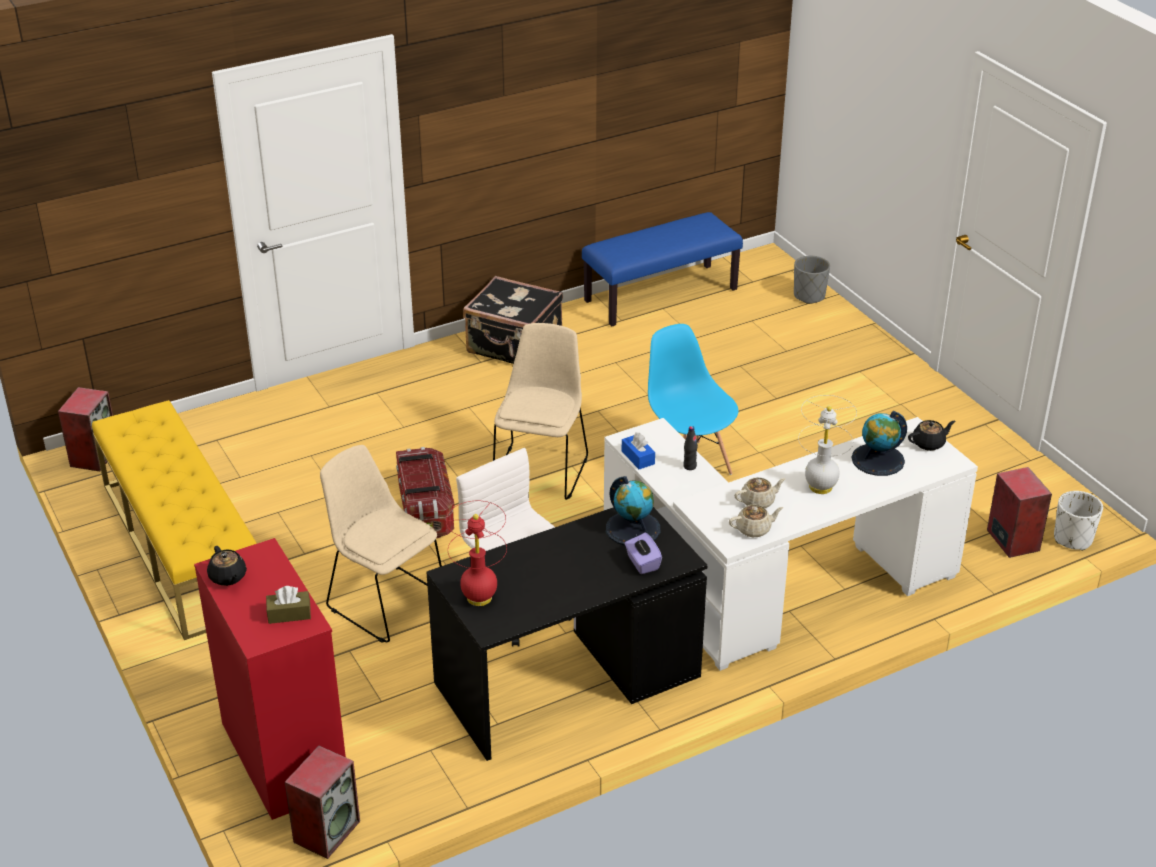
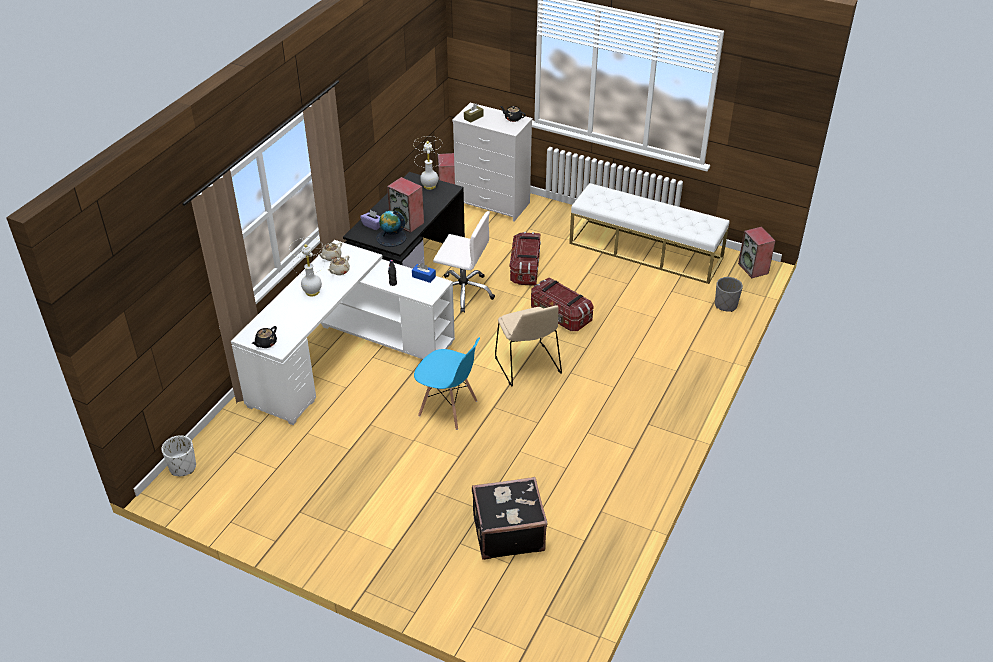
camera: 145 degrees right, 5 degrees up
yellow bench [92,400,257,640] -> white bench [569,183,729,284]
red dresser [194,538,346,820] -> white dresser [452,103,533,222]
beige chair [320,445,442,643] -> storage box [510,232,541,286]
red table lamp [446,501,507,606] -> white table lamp [413,136,443,190]
black suitcase [463,276,563,364] -> black suitcase moved to [472,477,548,560]
blue bench [582,212,743,326] -> none
grey planter [794,256,830,304] -> grey planter moved to [715,277,743,312]
globe [851,411,907,476] -> none
speaker [987,467,1052,558] -> speaker moved to [387,177,424,233]

